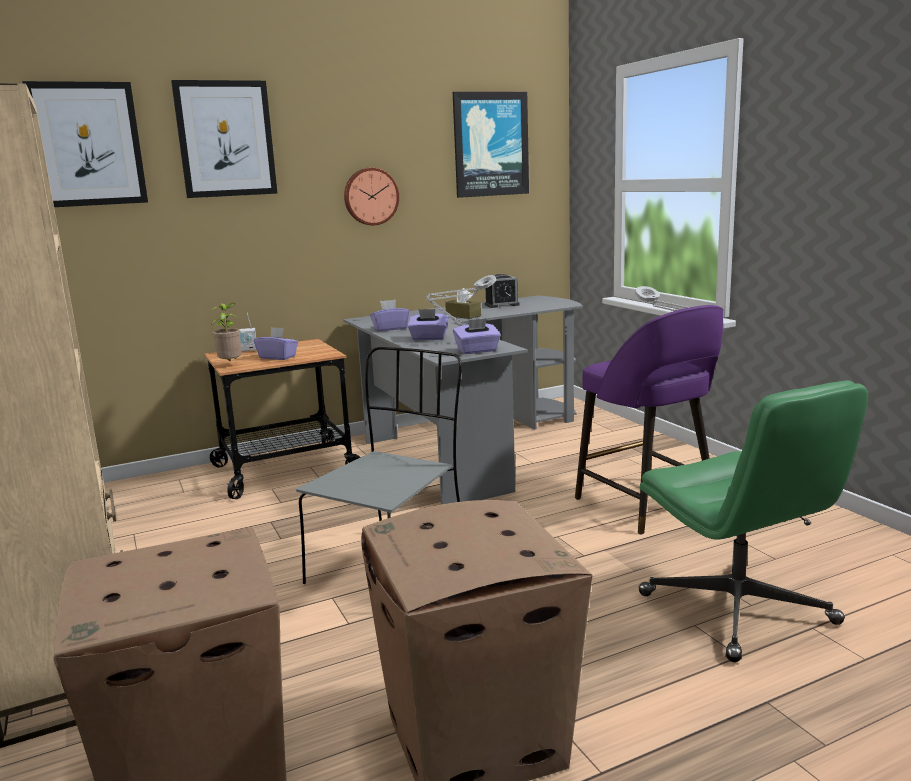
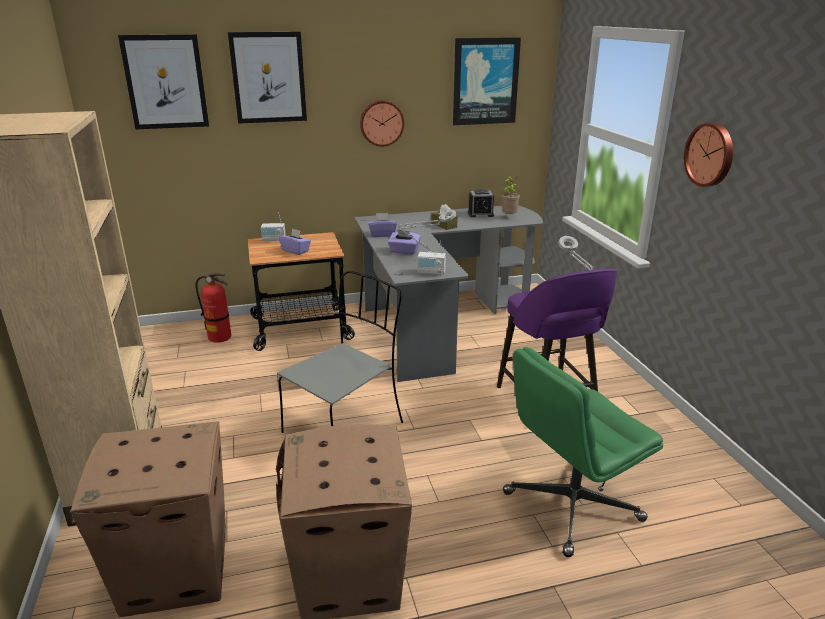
camera: 10 degrees right, 10 degrees up
potted plant [210,303,242,362] -> potted plant moved to [502,176,520,214]
purple tissue box [453,318,501,354] -> radio [418,240,446,275]
green office chair [638,380,868,662] -> green office chair turned 75 degrees clockwise [503,347,663,557]
none -> fire extinguisher [196,273,231,343]
none -> wall clock [684,123,733,187]

